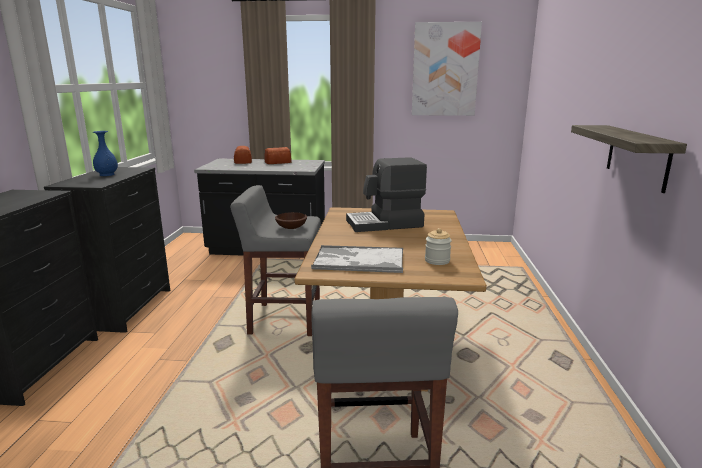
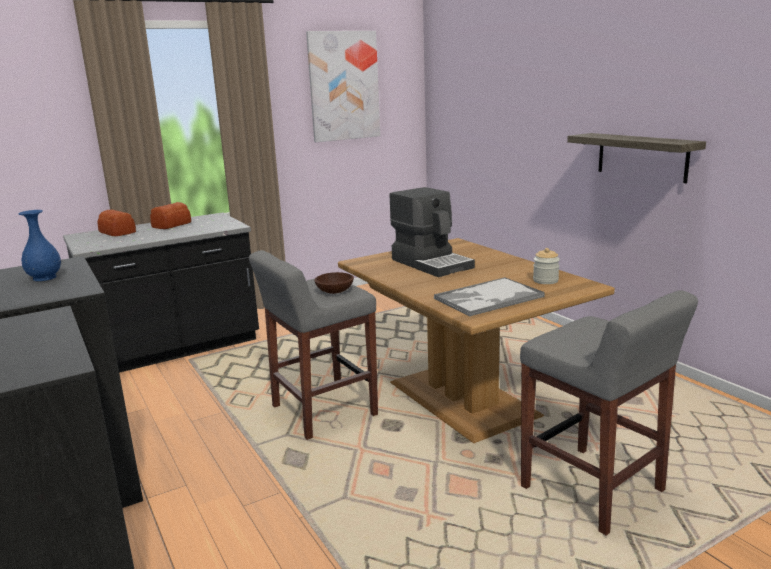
camera: 35 degrees left, 0 degrees up
coffee machine [346,157,427,232] -> coffee machine turned 75 degrees counterclockwise [390,187,475,277]

